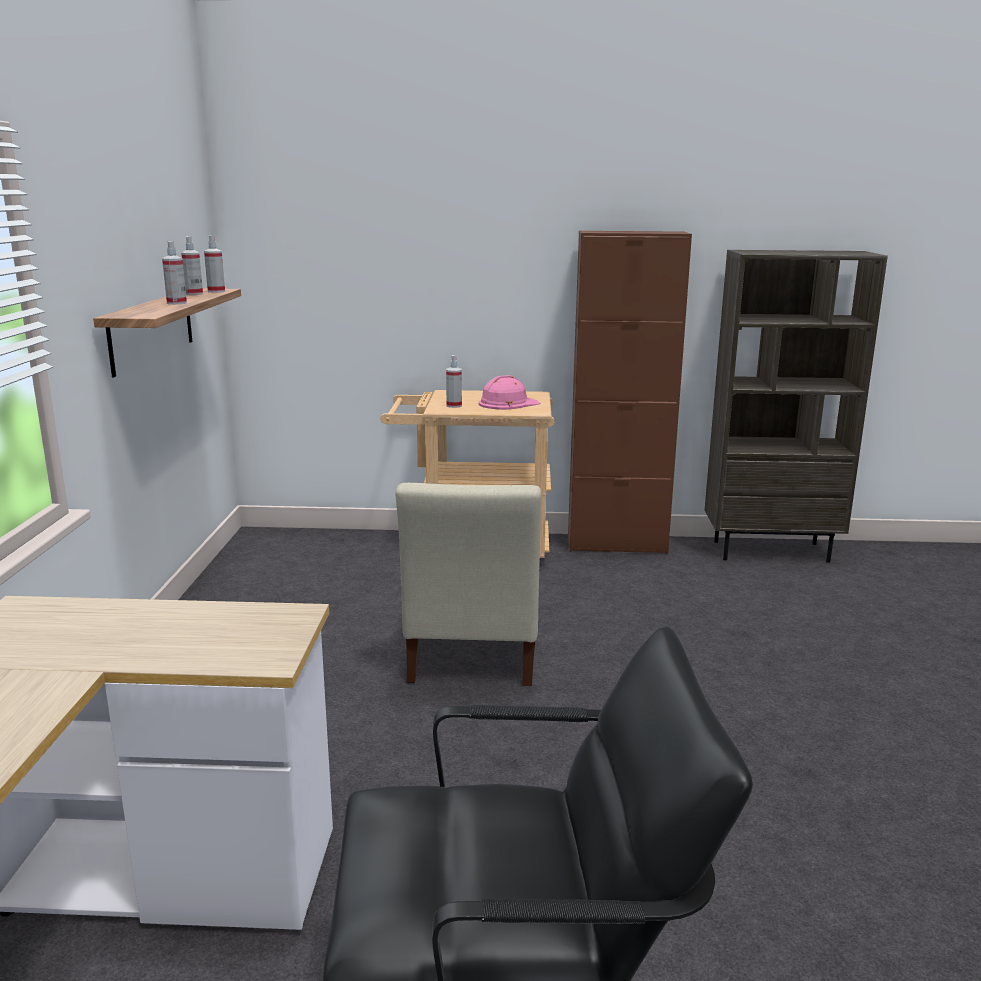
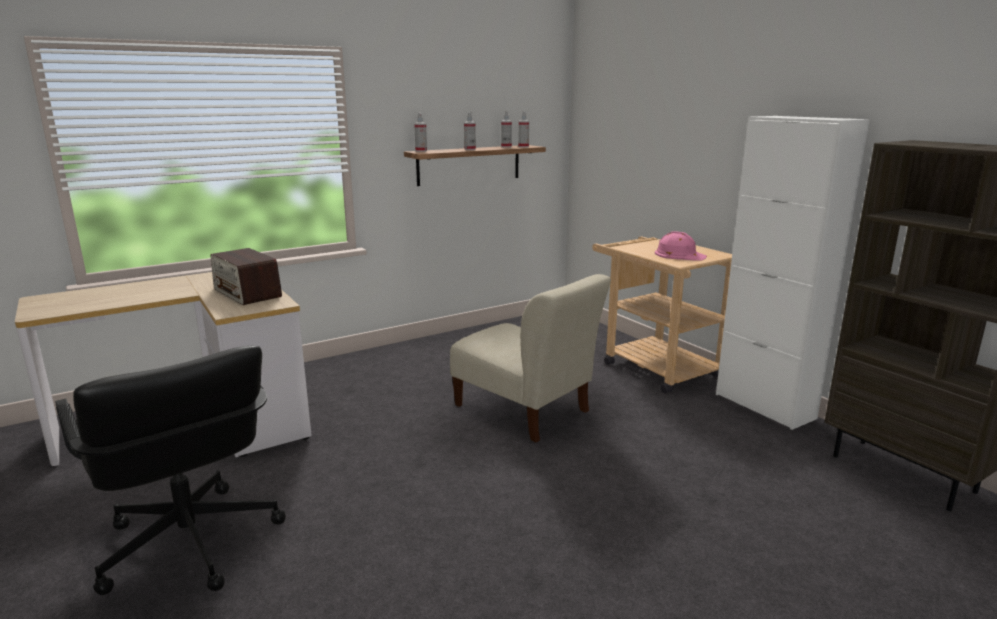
camera: 55 degrees right, 0 degrees up
beige chair [395,483,541,686] -> beige chair turned 105 degrees counterclockwise [450,274,611,442]
spray bottle [446,355,462,408] -> spray bottle moved to [414,113,427,152]
brown cabinet [568,231,692,554] -> white cabinet [716,116,870,430]
none -> radio [211,248,282,305]

